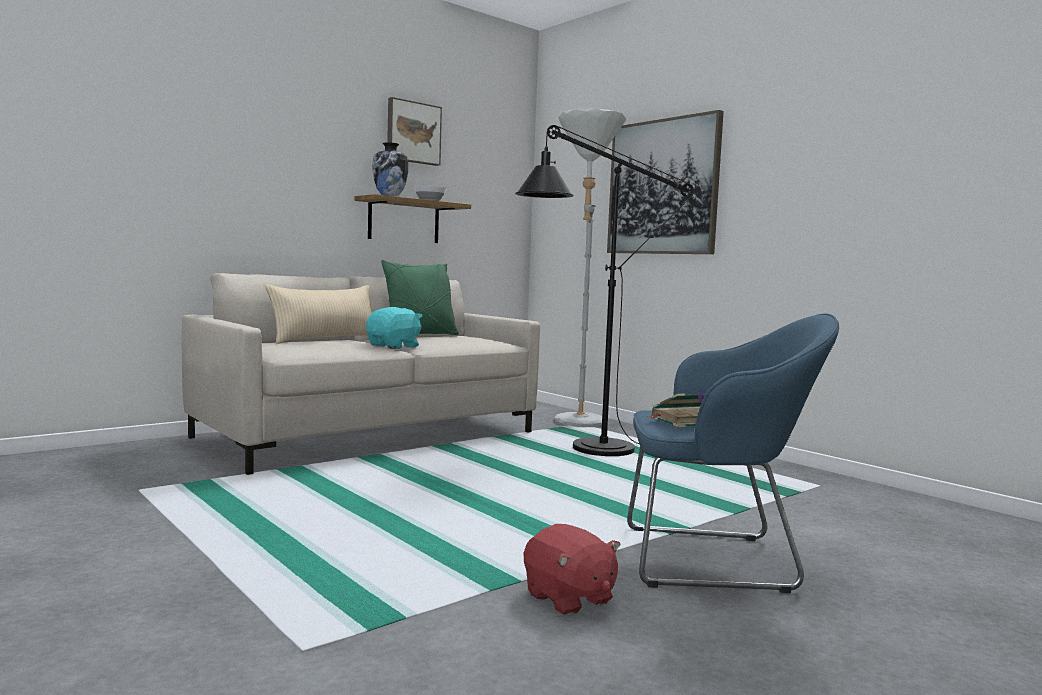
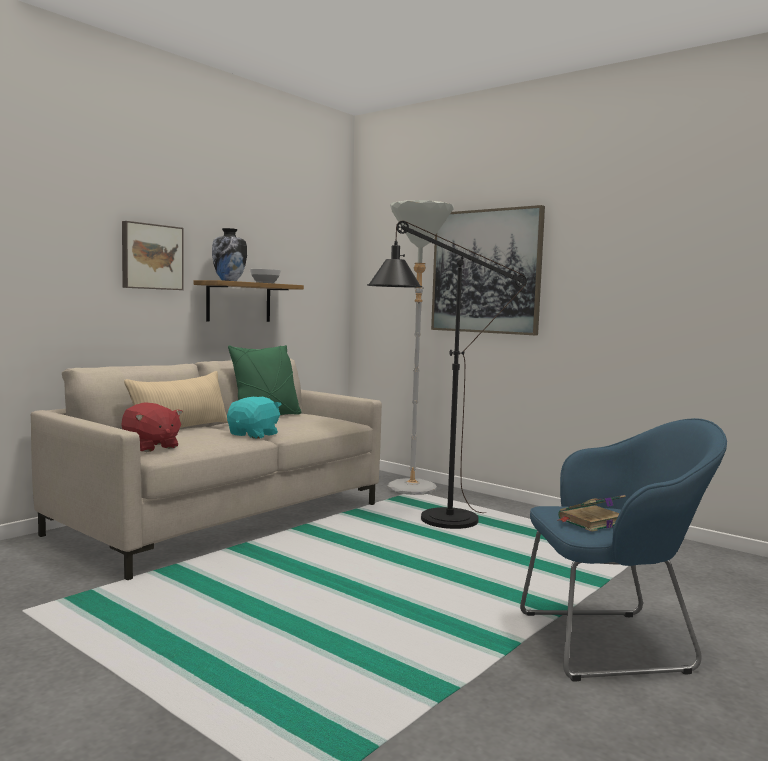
camera: 10 degrees left, 0 degrees up
picture [387,97,442,166] -> picture moved to [122,221,184,290]
red plush toy [524,524,621,616] -> red plush toy moved to [121,402,183,452]

